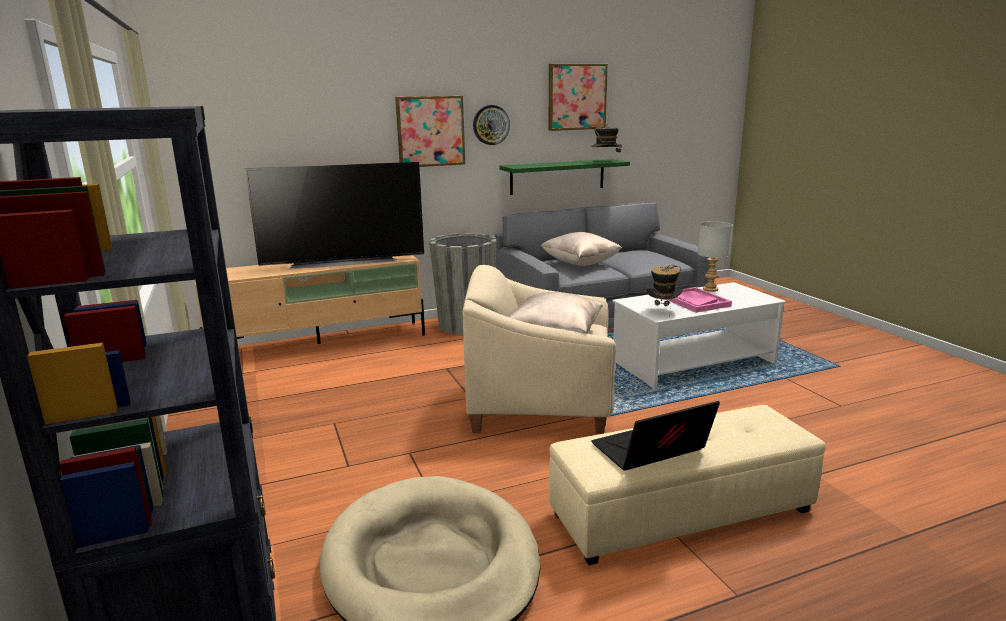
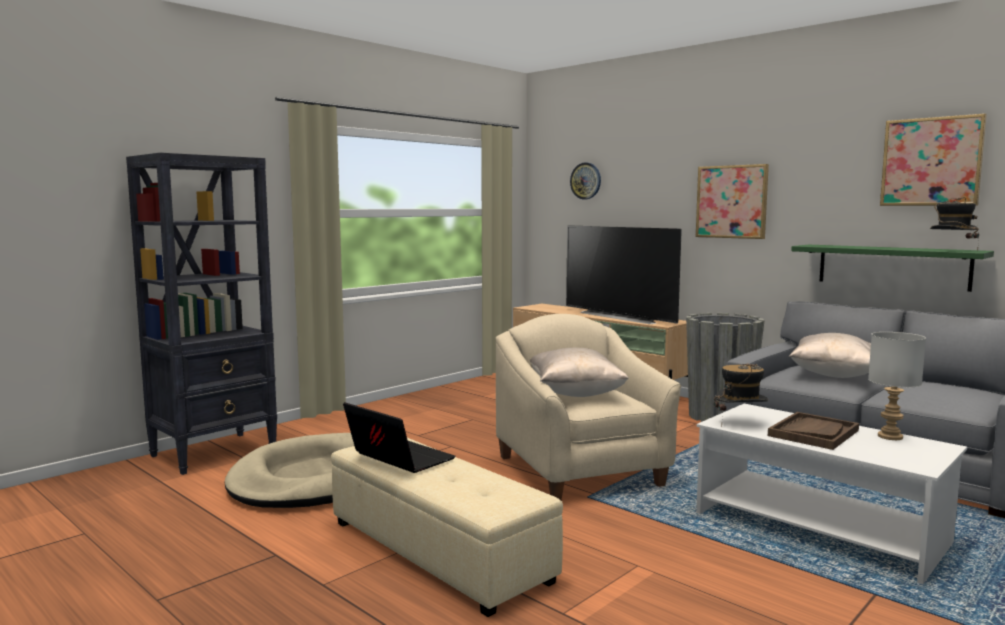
camera: 65 degrees right, 10 degrees down
wall clock [473,105,510,145] -> wall clock moved to [570,163,601,199]
pink tray [666,287,732,313] -> brown tray [768,412,859,450]

